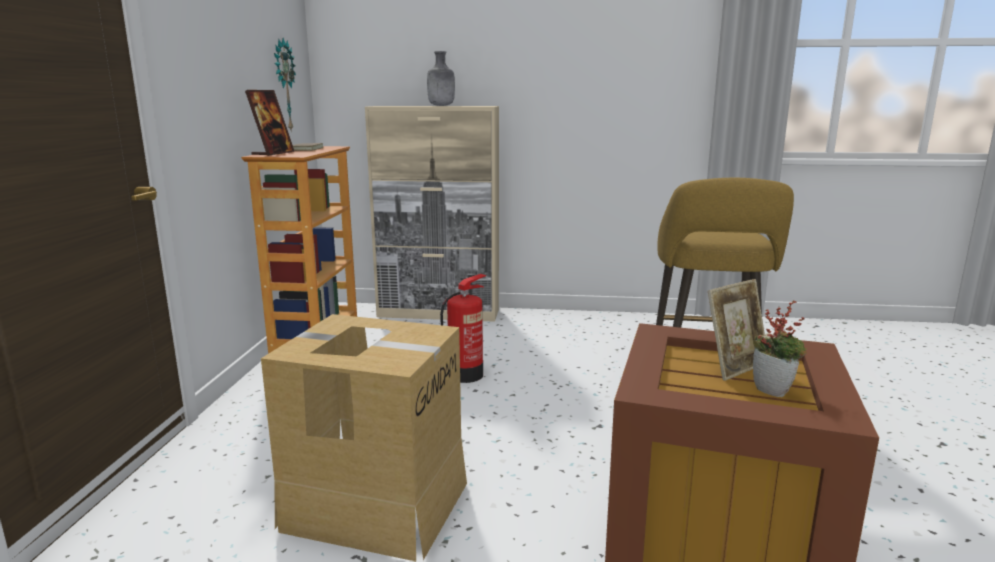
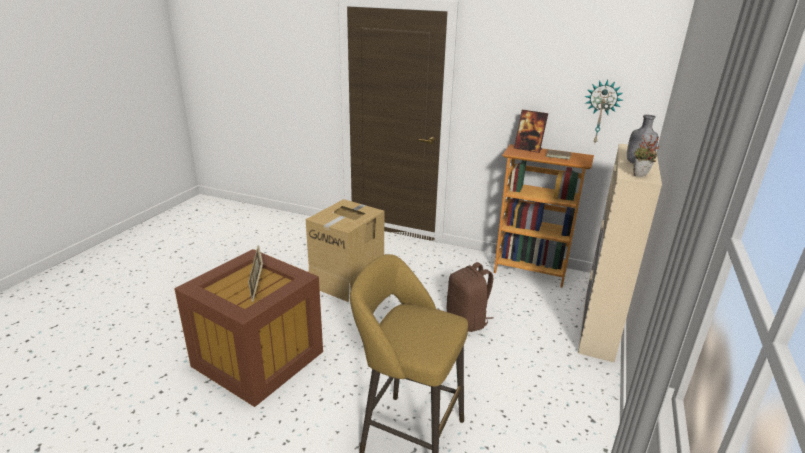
camera: 105 degrees right, 10 degrees up
fire extinguisher [440,274,486,383] -> brown backpack [447,262,494,332]
potted plant [753,300,807,397] -> potted plant moved to [633,135,659,177]

